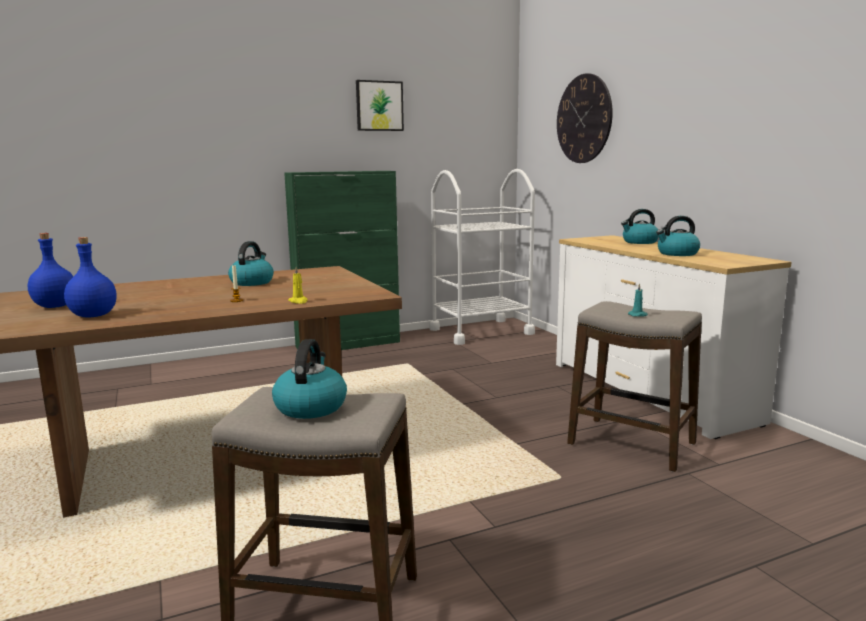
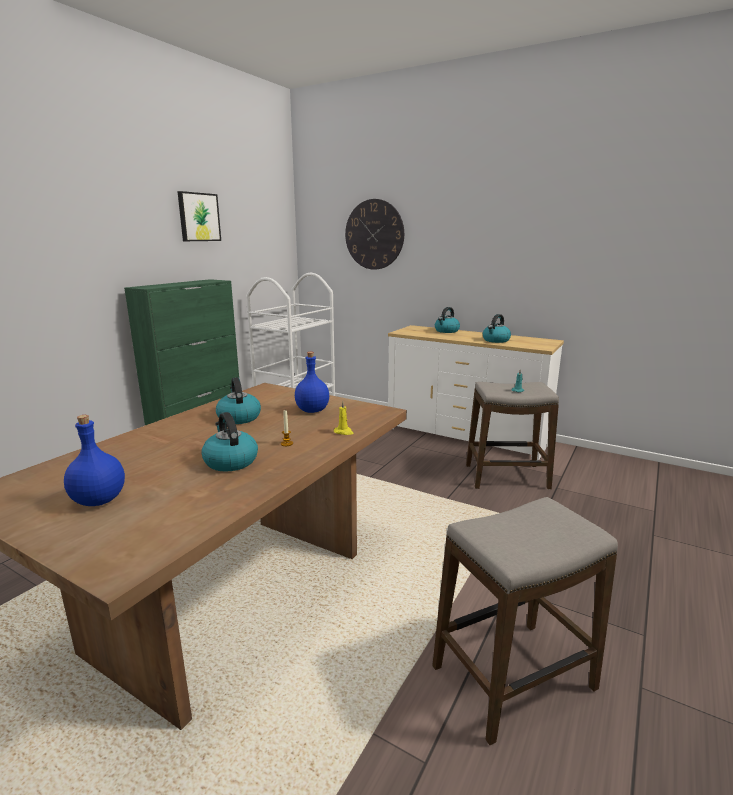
camera: 35 degrees left, 5 degrees up
blue bottle [64,237,117,317] -> blue bottle moved to [295,352,329,413]
kettle [272,339,347,419] -> kettle moved to [201,412,258,472]

